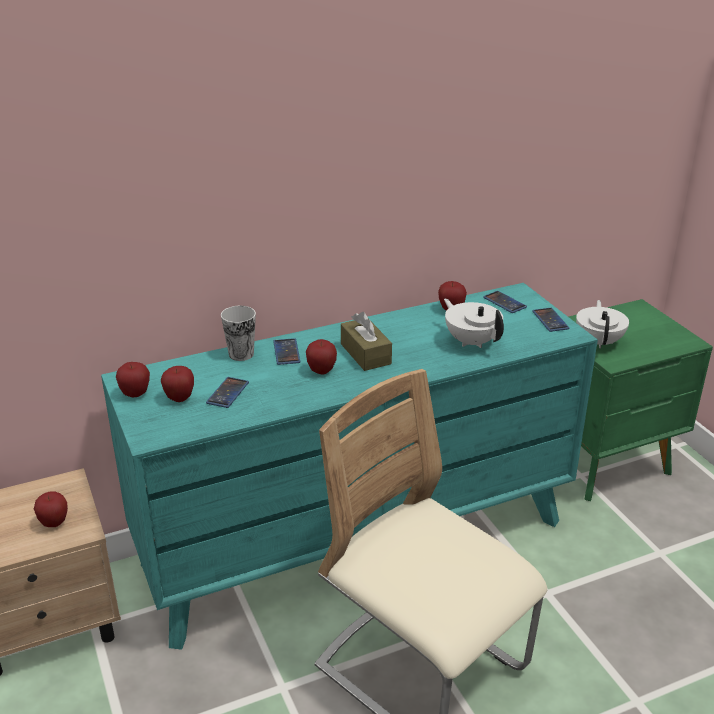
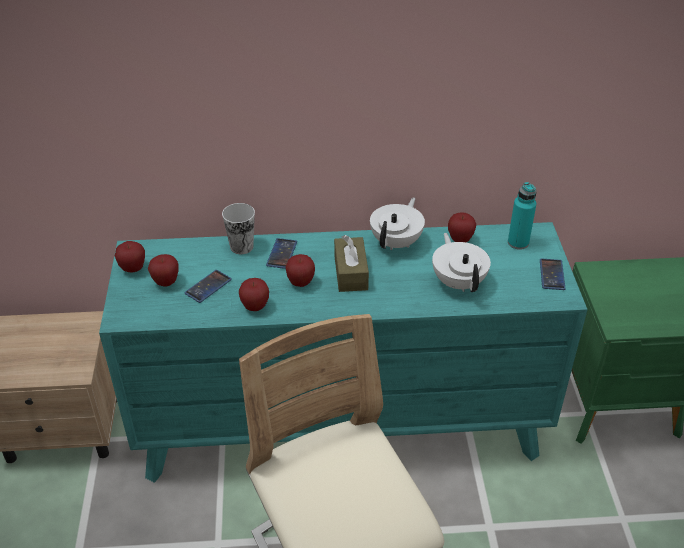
camera: 20 degrees right, 10 degrees up
apple [34,491,68,527] -> apple moved to [239,278,269,311]
phone [483,291,527,313] -> turquoise bottle [508,182,536,250]
white teapot [576,300,629,349] -> white teapot moved to [370,197,425,250]

